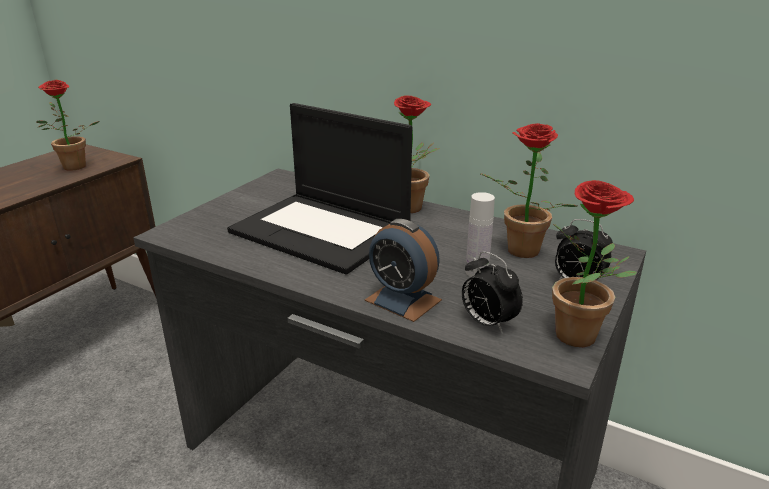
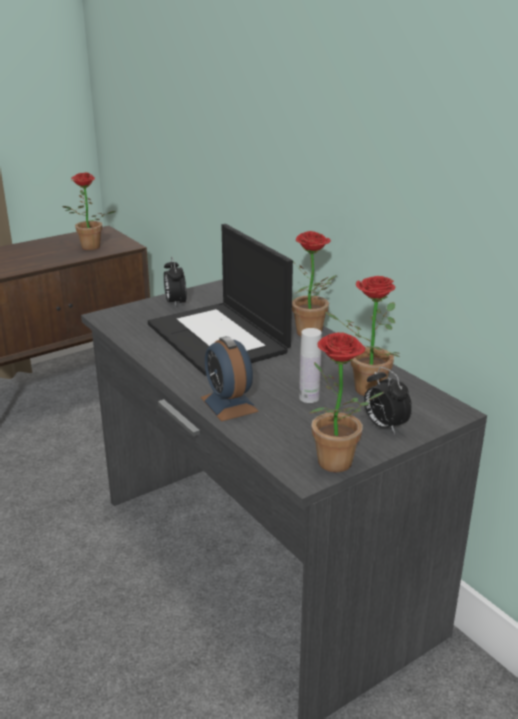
camera: 25 degrees right, 0 degrees up
alarm clock [462,251,523,333] -> alarm clock moved to [164,257,187,308]

